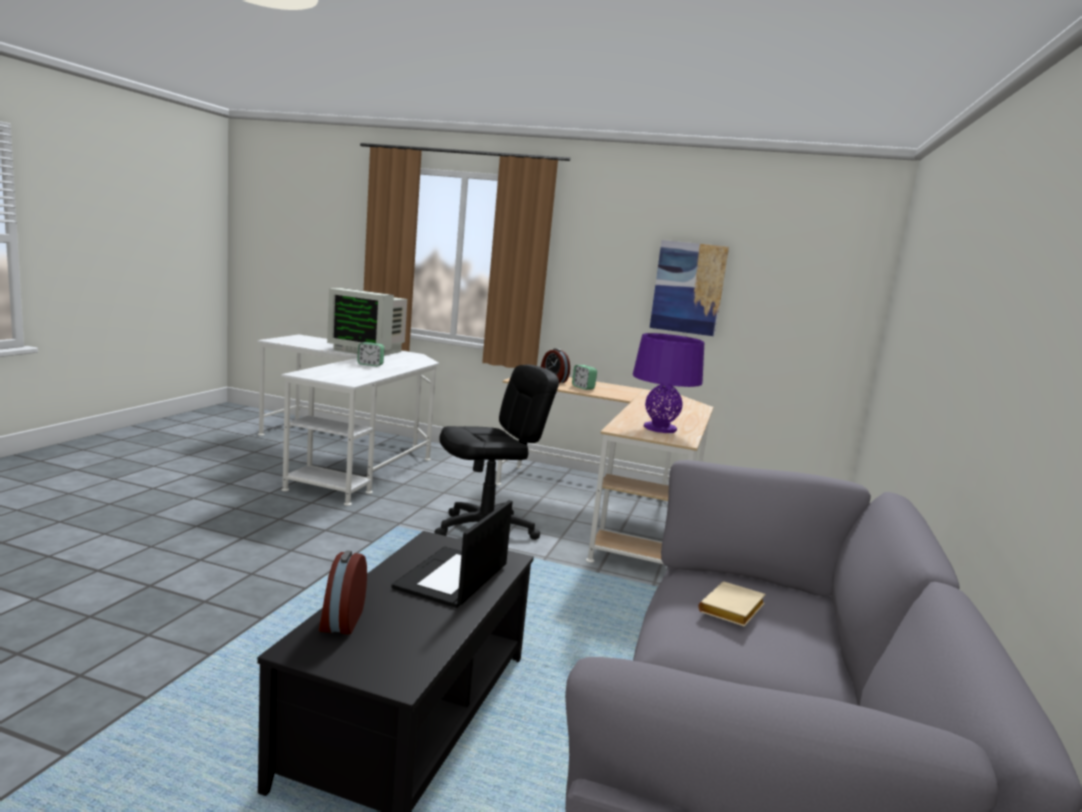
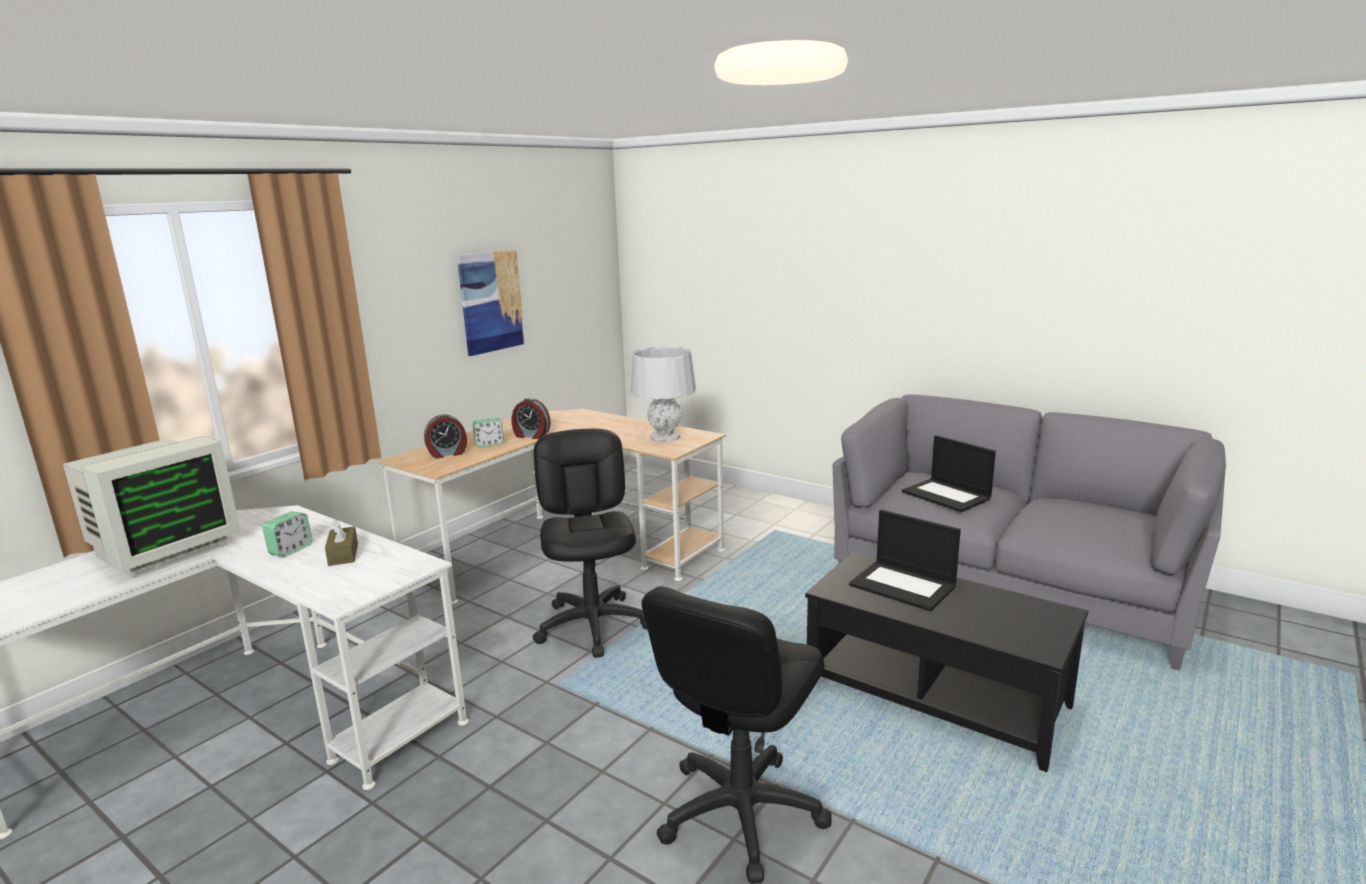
camera: 70 degrees left, 5 degrees up
alarm clock [319,551,367,635] -> alarm clock moved to [512,398,550,439]
purple table lamp [633,333,704,433] -> grey table lamp [630,346,696,442]
beige book [699,582,766,627] -> laptop [902,435,996,512]
none -> brown tissue box [325,519,358,566]
none -> black office chair [642,587,832,884]

